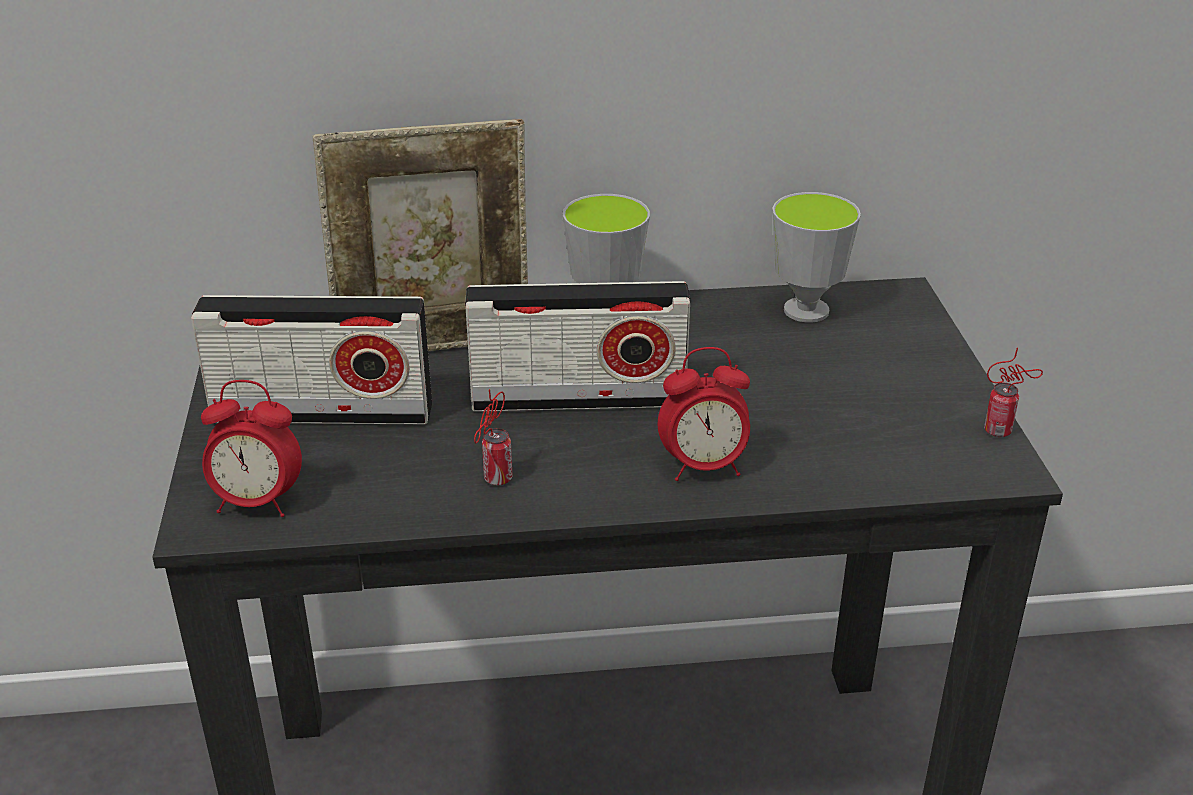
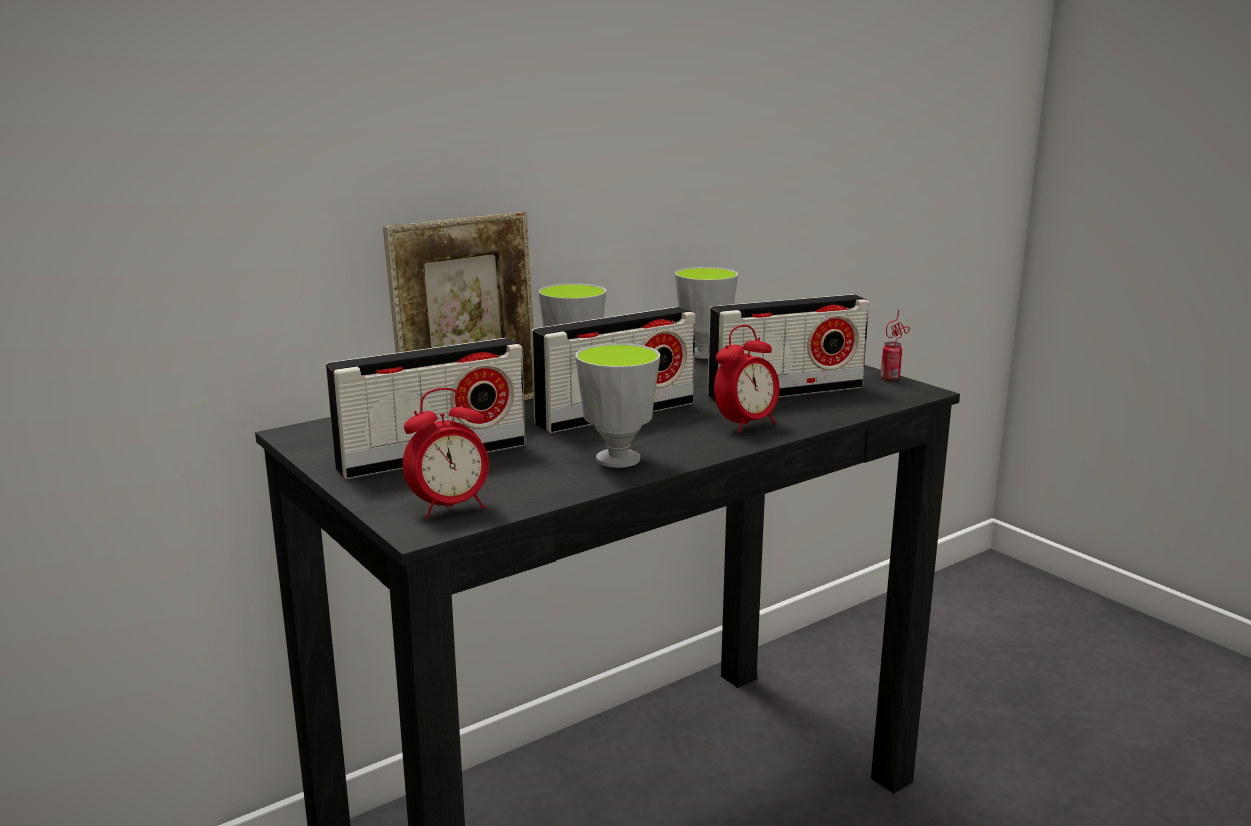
camera: 30 degrees left, 15 degrees down
can [474,389,512,485] -> cup [575,343,660,468]
none -> radio [707,294,869,401]

